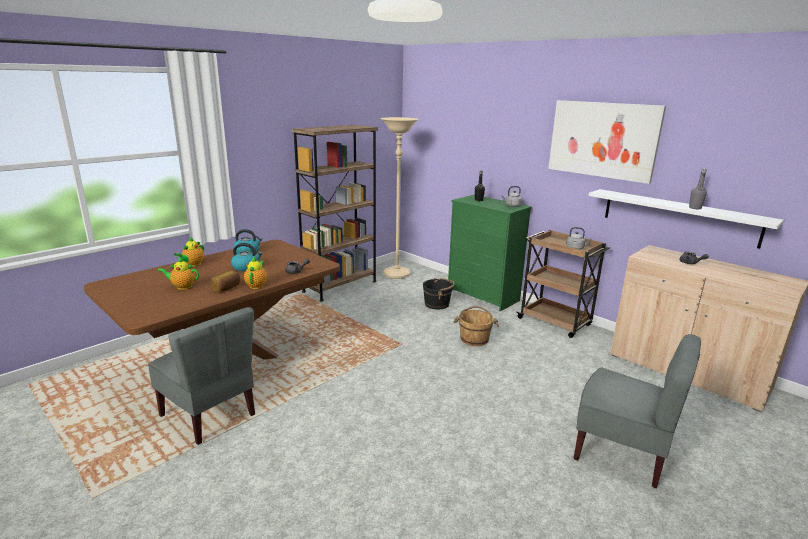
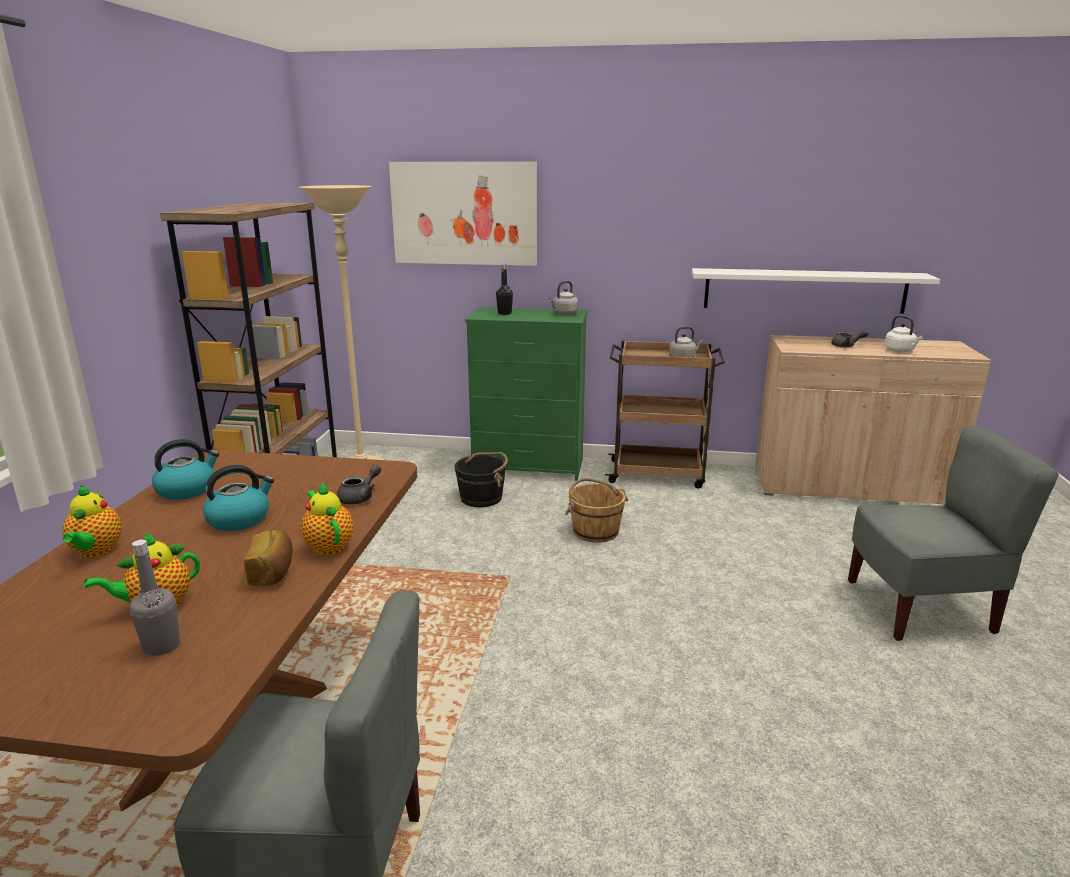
camera: 35 degrees left, 0 degrees up
picture [548,100,666,184] -> picture moved to [389,162,537,266]
grey bottle [689,168,707,209] -> grey bottle moved to [130,539,180,656]
none -> white kettle [884,315,923,352]

